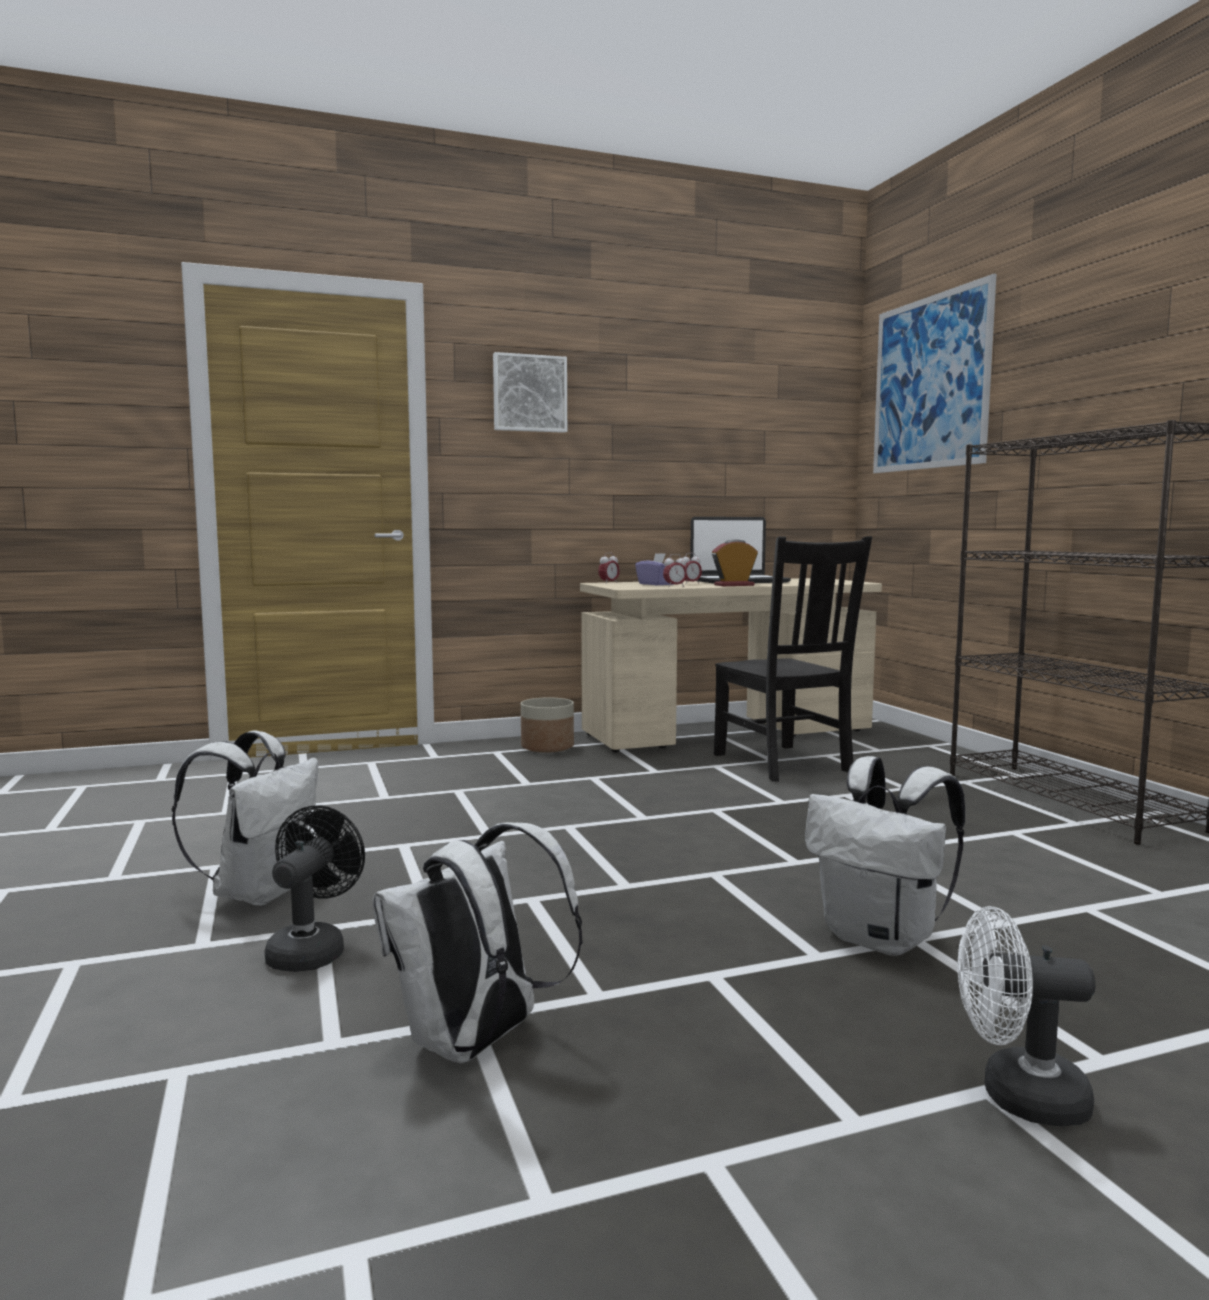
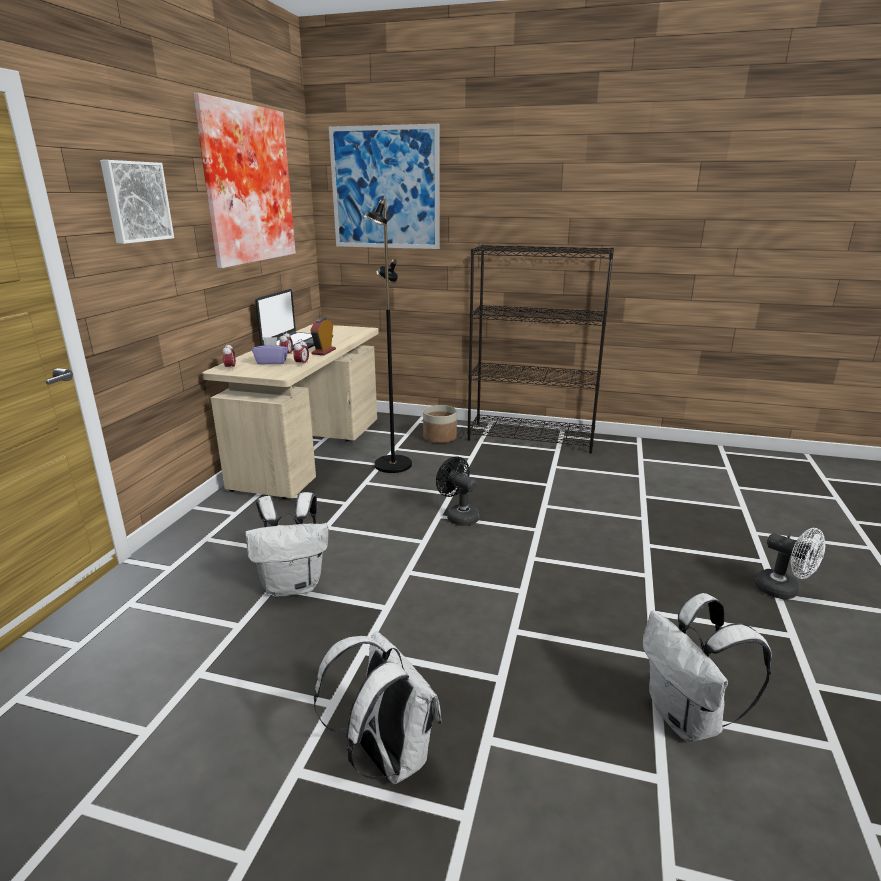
camera: 55 degrees left, 15 degrees up
black fan [264,805,365,972] -> black fan moved to [436,457,480,526]
planter [521,698,574,753] -> planter moved to [423,405,457,443]
black chair [714,536,872,782] -> black floor lamp [364,198,412,473]
white backpack [805,756,965,956] -> white backpack moved to [245,492,328,597]
white fan [958,906,1095,1126] -> white fan turned 90 degrees counterclockwise [754,528,826,599]
none -> picture [193,93,296,268]

